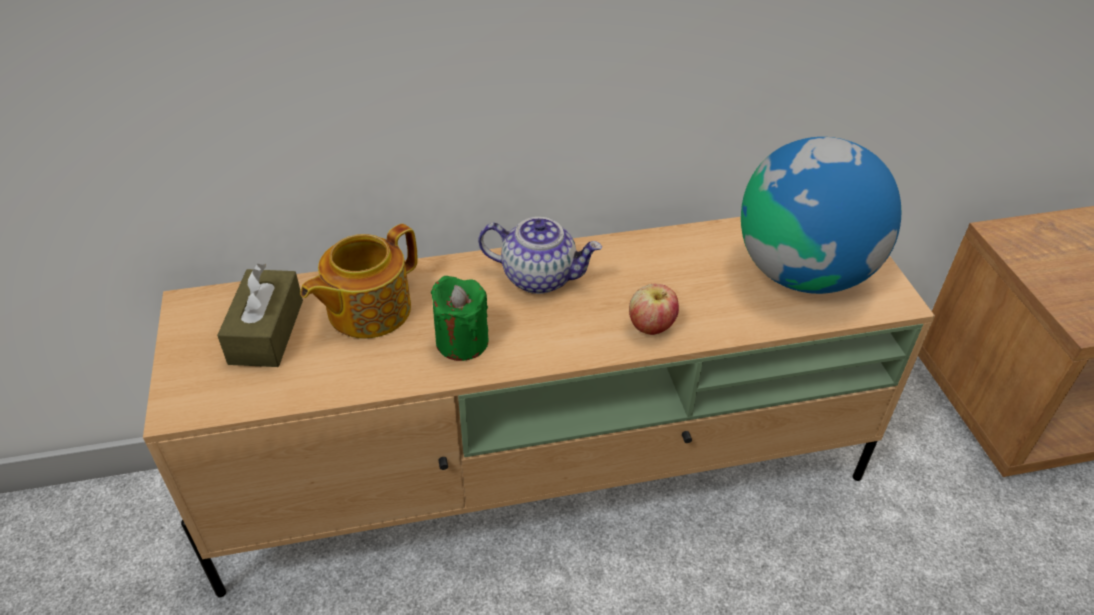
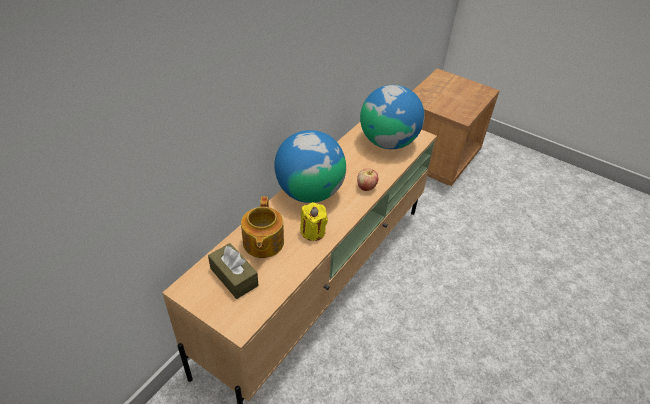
camera: 45 degrees left, 0 degrees up
green candle [431,276,488,361] -> yellow candle [300,202,328,241]
teapot [478,217,602,294] -> globe [274,130,346,203]

